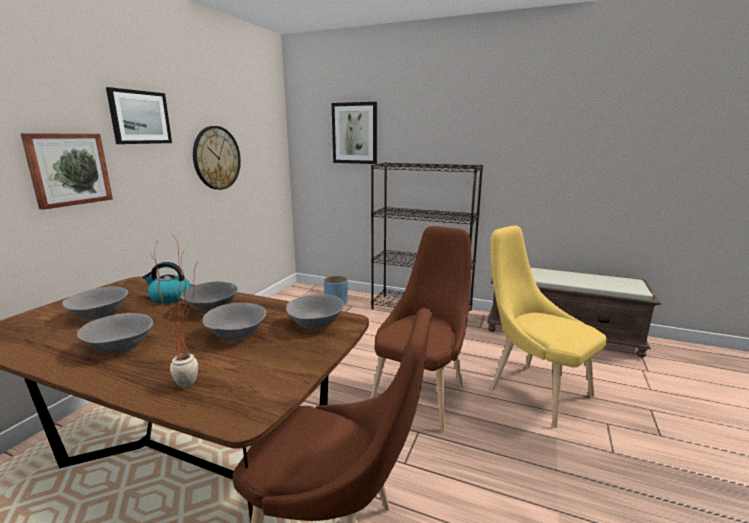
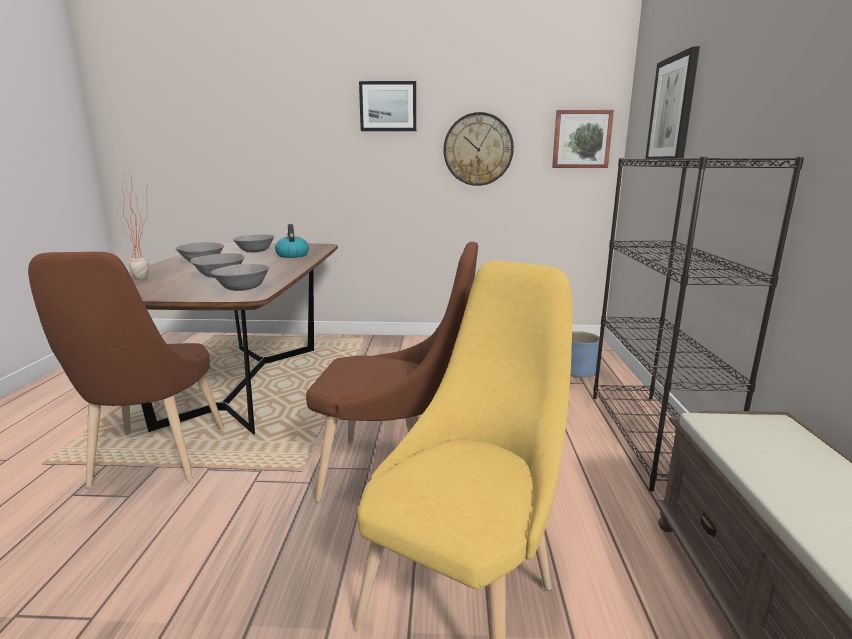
camera: 70 degrees right, 0 degrees up
picture [21,133,113,210] -> picture moved to [552,110,614,168]
grey bowl [180,282,238,313] -> none

